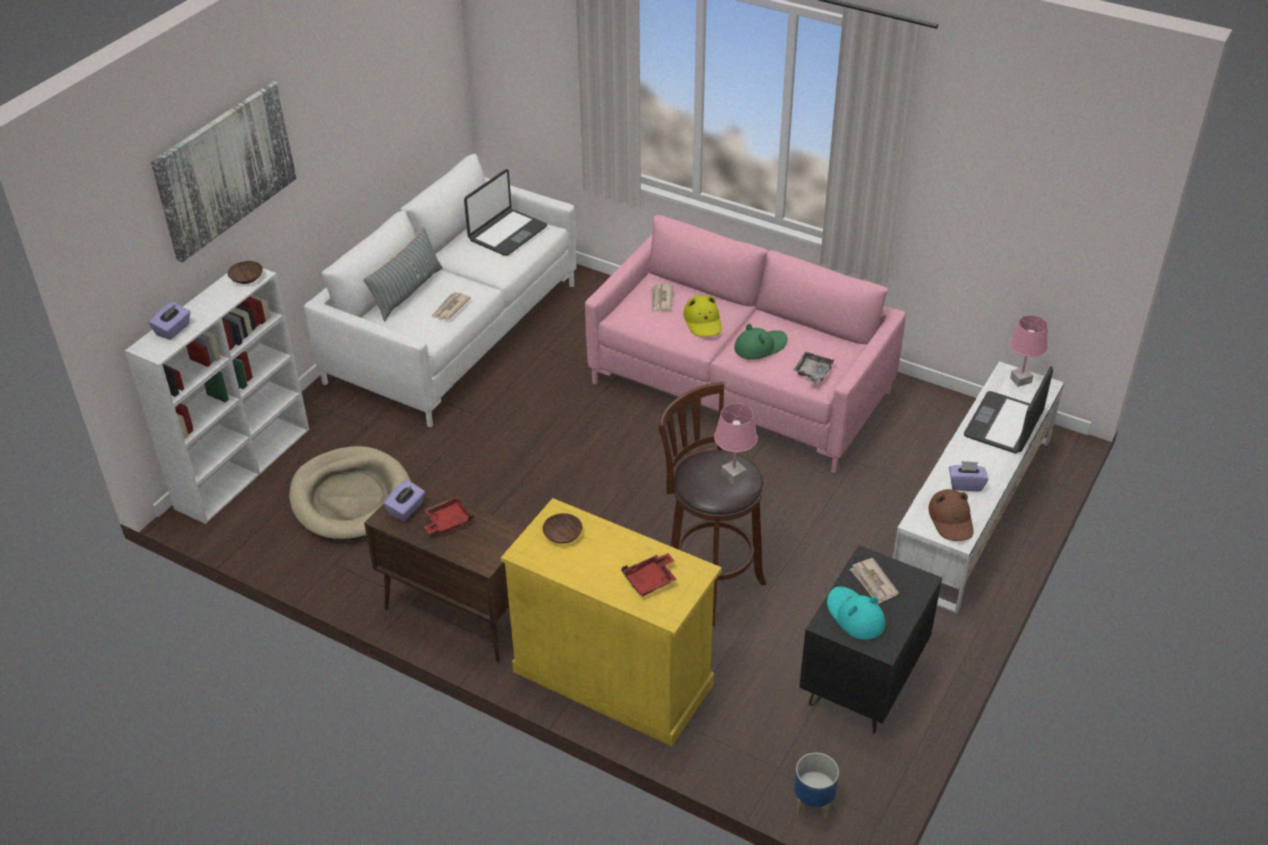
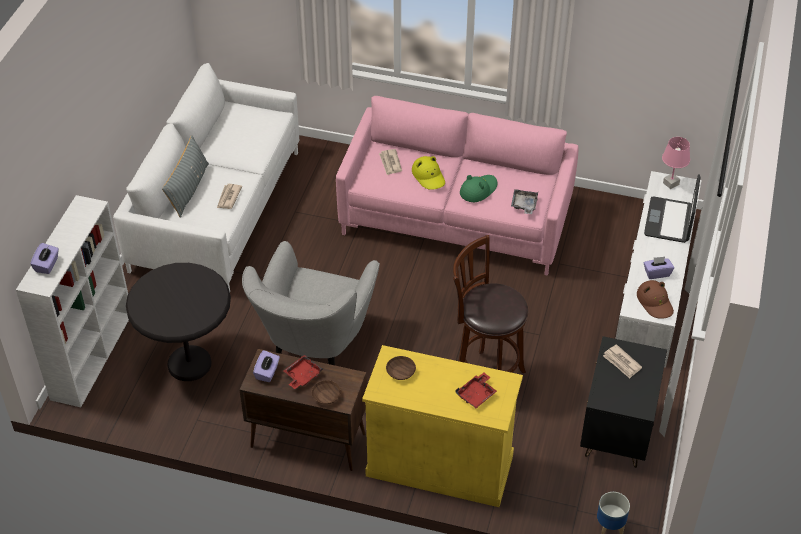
camera: 15 degrees left, 5 degrees up
picture [151,81,297,263] -> none
brown bowl [227,261,263,284] -> brown bowl moved to [311,380,341,404]
beige dog bed [289,446,411,540] -> black side table [126,263,231,381]
laptop [464,169,547,256] -> none
pink table lamp [714,404,758,484] -> none
turquoise hat [827,587,885,640] -> none
none -> grey armchair [242,241,380,365]

